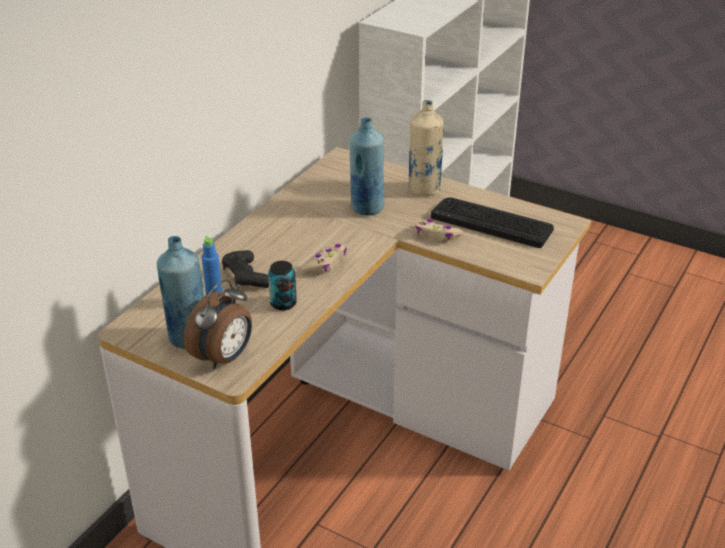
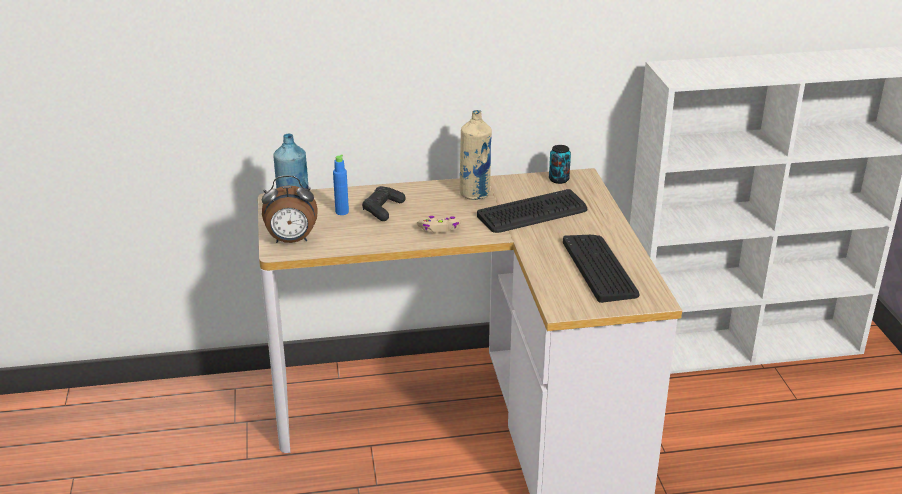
camera: 50 degrees right, 5 degrees down
can [268,261,297,310] -> can moved to [549,145,571,184]
blue bottle [349,117,385,215] -> keyboard [477,189,588,233]
beige bottle [408,100,444,196] -> beige bottle moved to [460,110,492,200]
beige game controller [415,219,463,241] -> none

